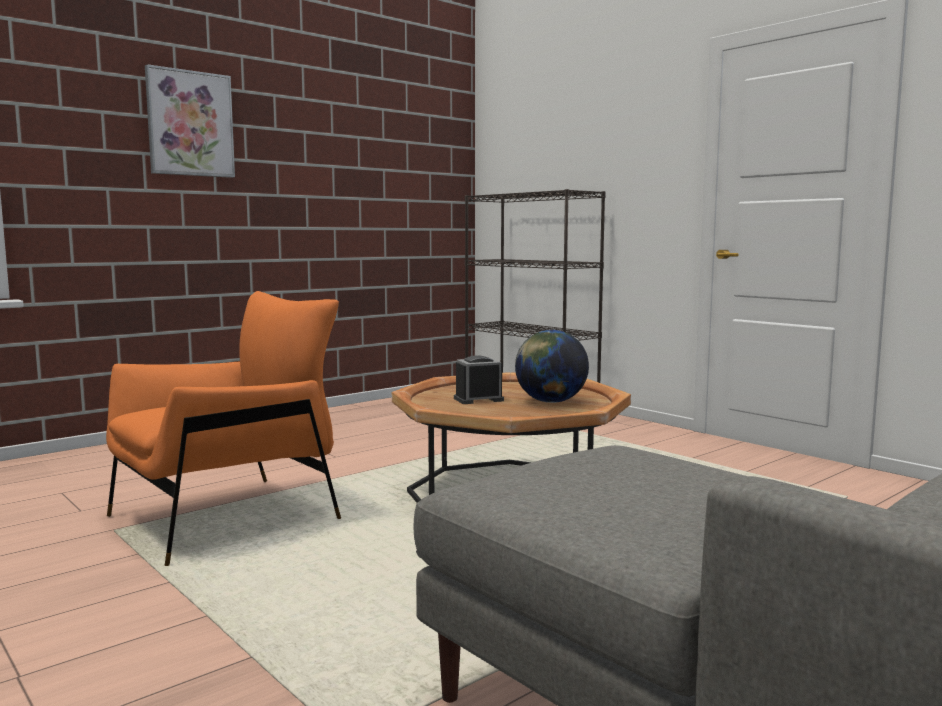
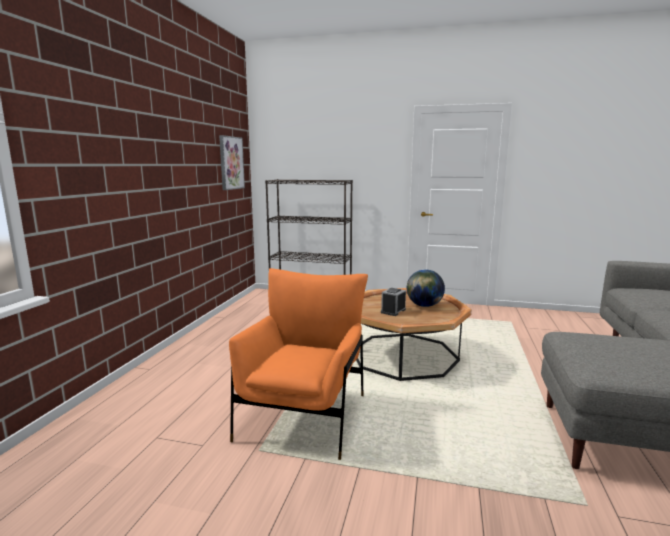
camera: 35 degrees left, 5 degrees up
picture [145,64,235,178] -> picture moved to [219,135,245,190]

